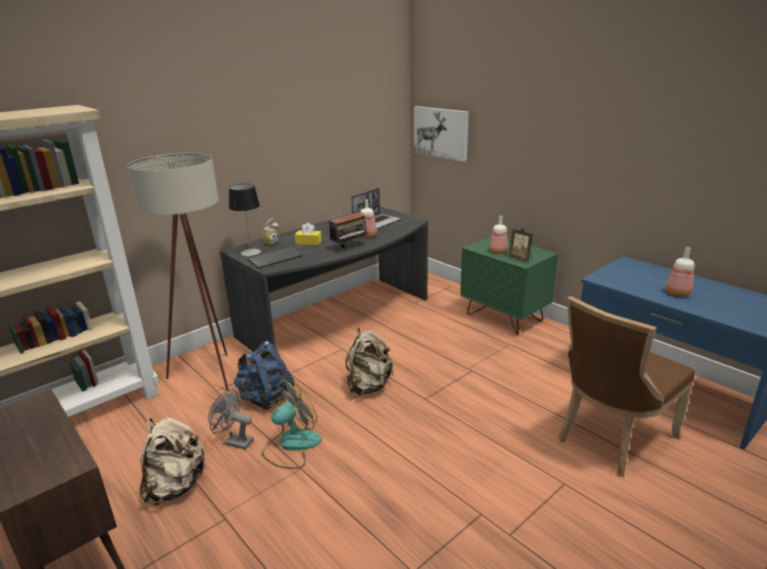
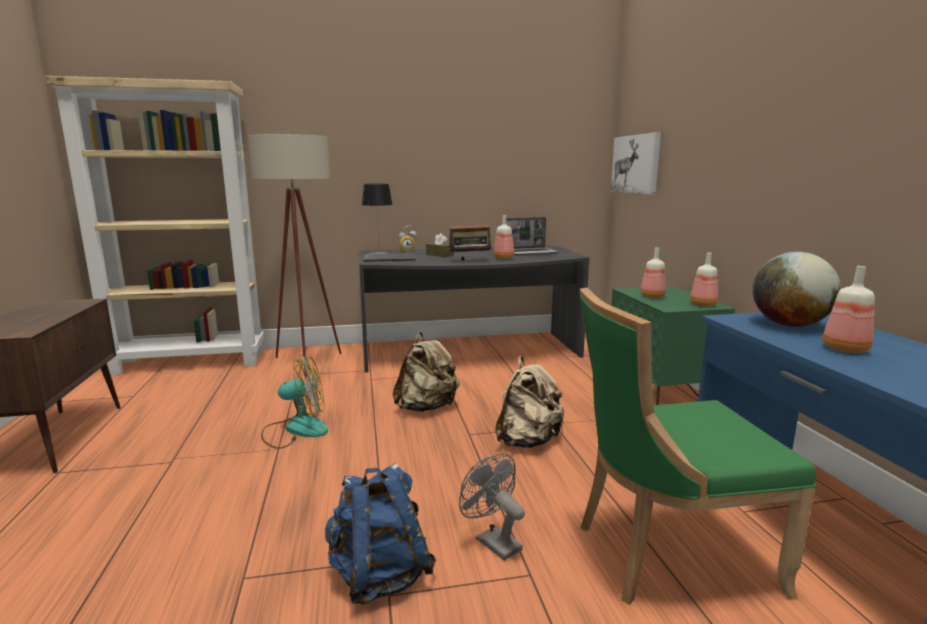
camera: 30 degrees right, 10 degrees down
beige backpack [140,417,207,505] -> beige backpack moved to [495,356,564,448]
grey fan [208,389,254,450] -> grey fan moved to [459,454,525,561]
blue backpack [234,341,295,411] -> blue backpack moved to [325,463,436,605]
yellow tissue box [295,223,322,245] -> brown tissue box [426,233,454,257]
picture frame [508,228,533,262] -> none
brown chair [558,296,695,477] -> green chair [579,288,816,605]
none -> bottle [690,252,718,306]
none -> globe [753,252,841,327]

